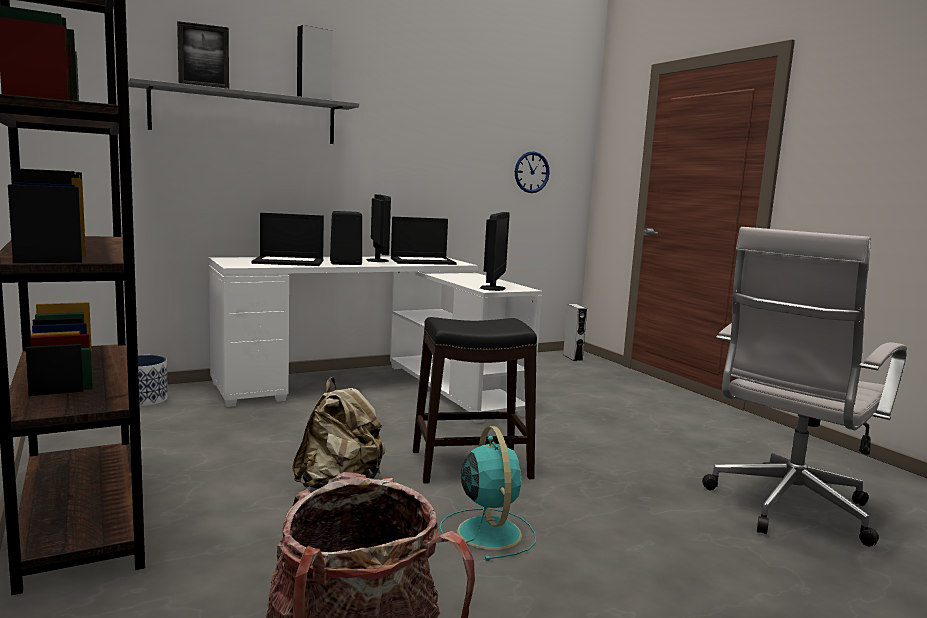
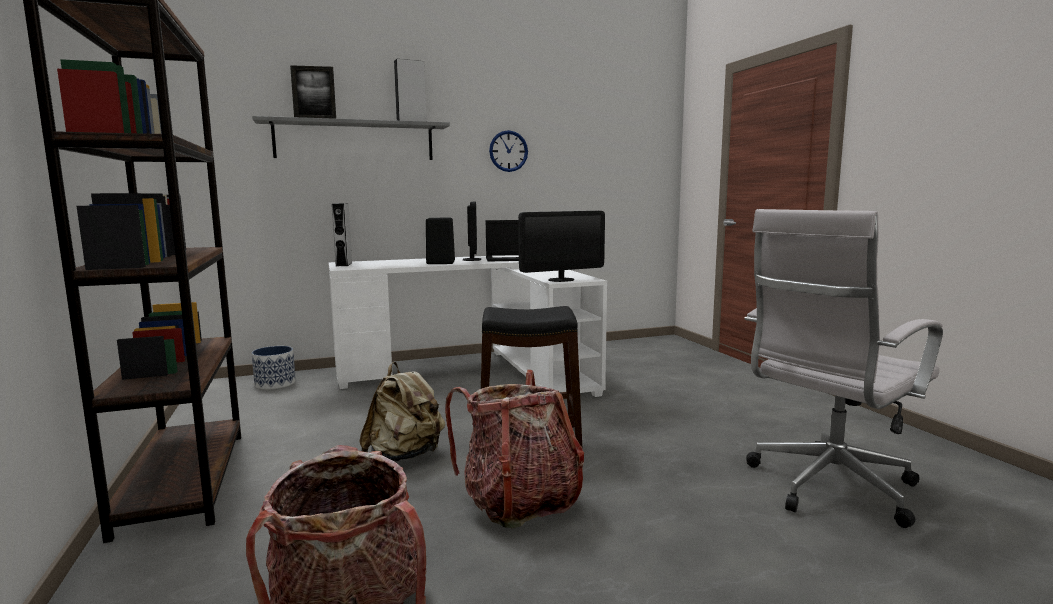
camera: 10 degrees right, 0 degrees up
laptop [251,213,324,266] -> none
turquoise fan [440,426,536,561] -> backpack [445,370,584,529]
monitor [480,212,510,291] -> monitor turned 45 degrees clockwise [518,211,605,282]
wall clock [515,151,550,193] -> wall clock moved to [489,130,528,172]
grey speaker [563,304,587,361] -> grey speaker moved to [332,203,352,266]

